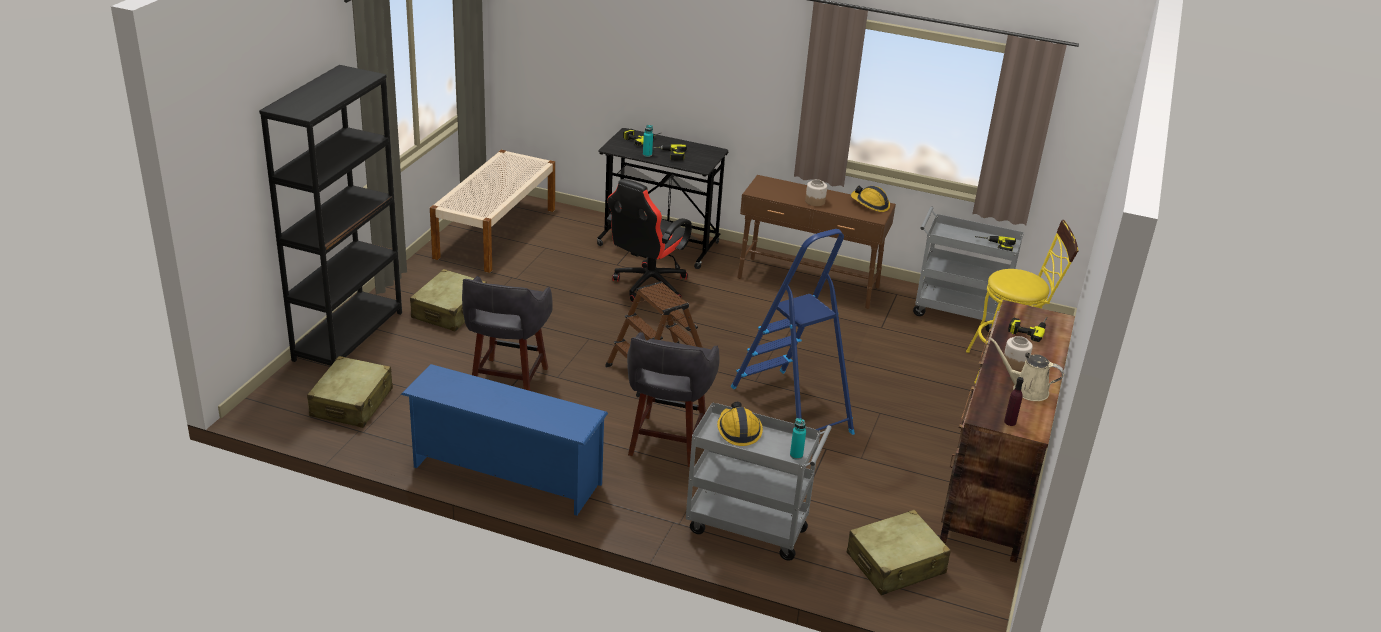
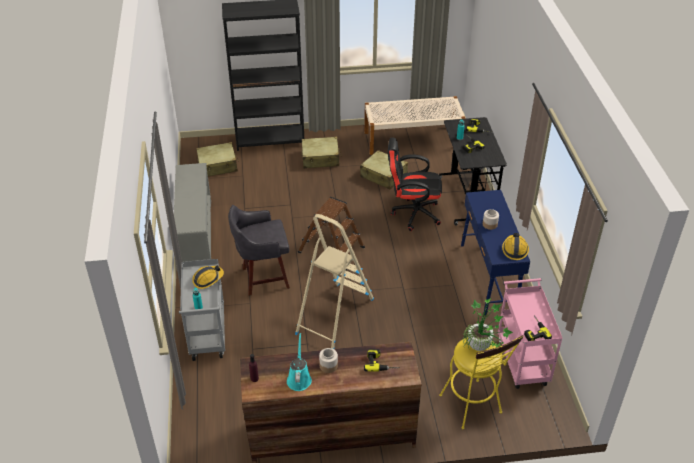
camera: 65 degrees right, 10 degrees up
blue shoe rack [401,364,608,516] -> grey shoe rack [174,163,211,262]
grey stool [462,276,553,391] -> none
blue step ladder [731,229,855,435] -> beige step ladder [295,214,374,349]
brown console table [737,175,896,309] -> blue console table [461,190,530,315]
beige suitcase [847,510,951,595] -> beige suitcase moved to [360,150,408,189]
grey cart [913,206,1023,333] -> pink cart [498,278,562,389]
beige watering can [990,338,1064,401] -> turquoise watering can [287,333,312,391]
none -> potted plant [462,297,513,352]

